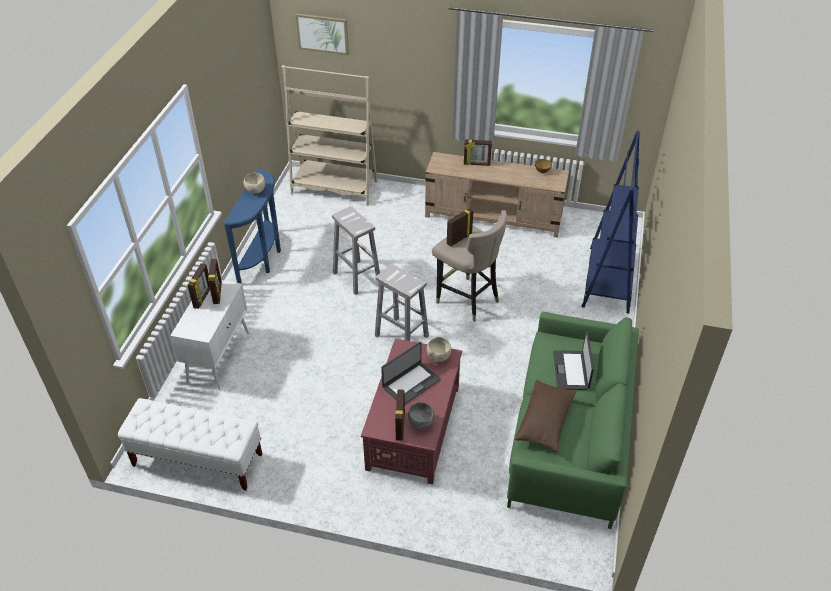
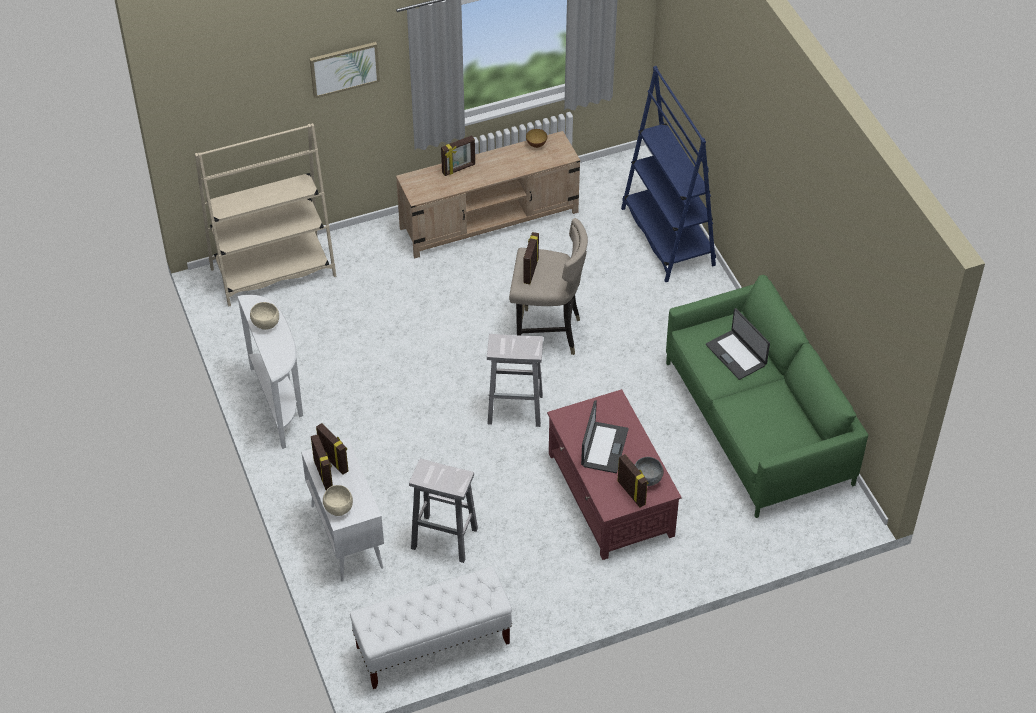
camera: 35 degrees left, 5 degrees up
blue console table [224,169,281,284] -> white console table [237,295,303,449]
picture [296,13,349,55] -> picture moved to [309,42,380,98]
white stool [332,206,380,295] -> white stool moved to [409,458,478,563]
beige bowl [427,337,451,362] -> beige bowl moved to [323,485,353,516]
brown pillow [515,380,576,452] -> none

